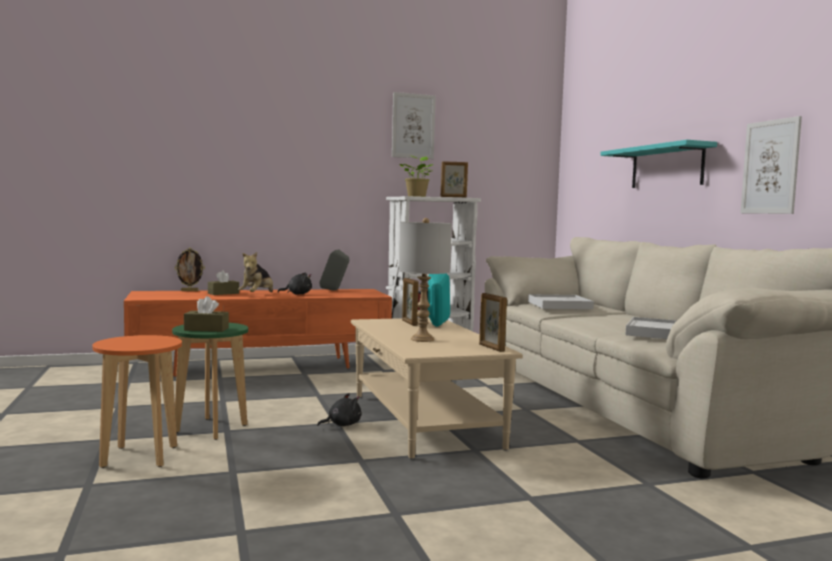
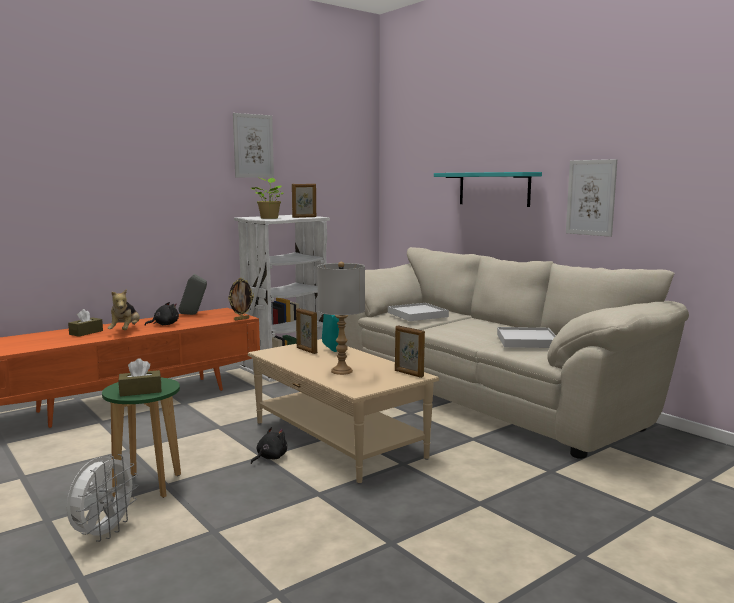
camera: 20 degrees left, 5 degrees up
orange stool [92,335,182,468] -> white fan [67,454,139,542]
picture frame [175,248,205,291] -> picture frame moved to [228,278,254,320]

